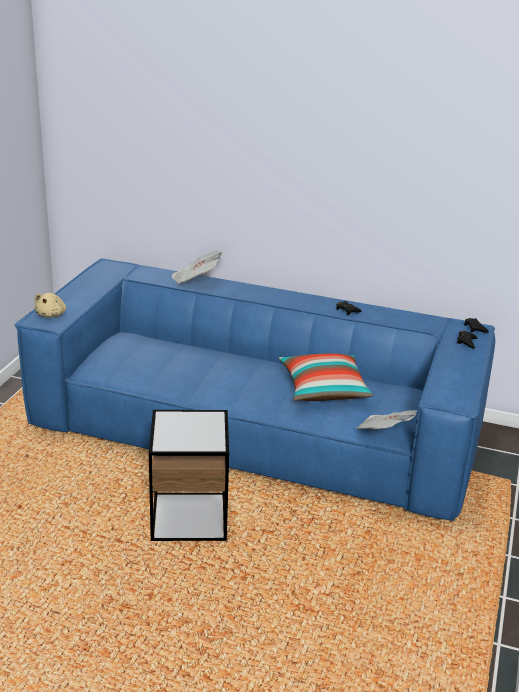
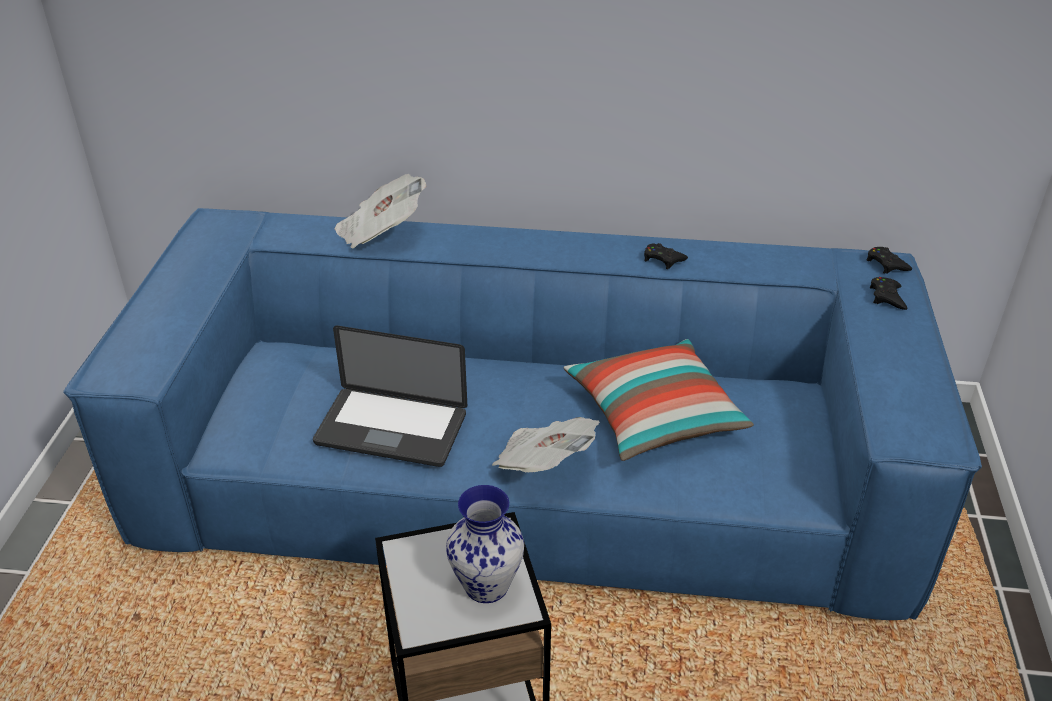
camera: 10 degrees left, 10 degrees up
beige plush toy [35,293,66,318] -> none
newspaper [356,410,417,429] -> newspaper moved to [492,417,600,472]
none -> laptop [313,326,467,467]
none -> vase [446,485,524,603]

